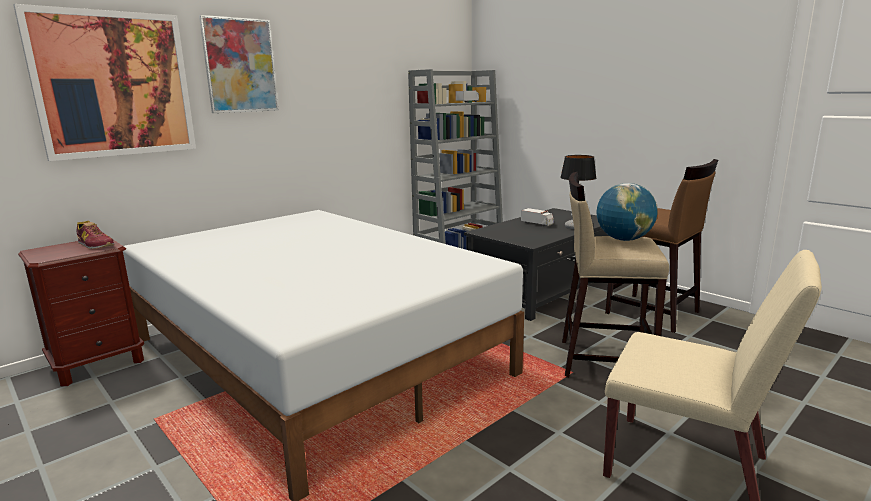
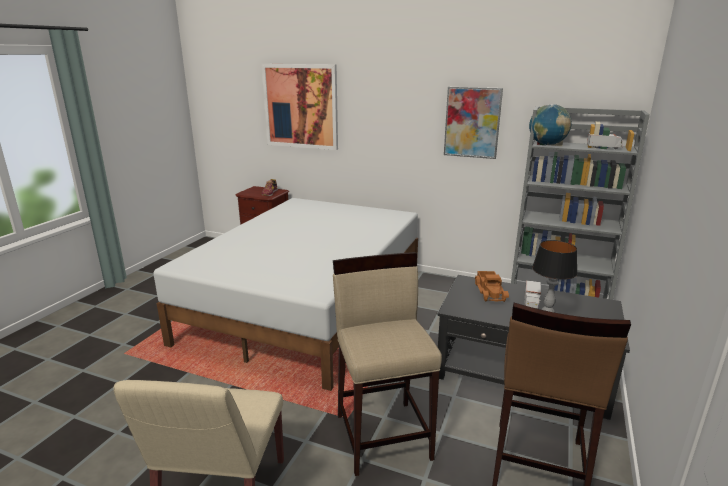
camera: 65 degrees right, 5 degrees up
picture [199,15,278,113] -> picture moved to [444,87,503,159]
globe [597,183,657,241] -> globe moved to [529,104,572,145]
none -> toy truck [475,271,509,302]

